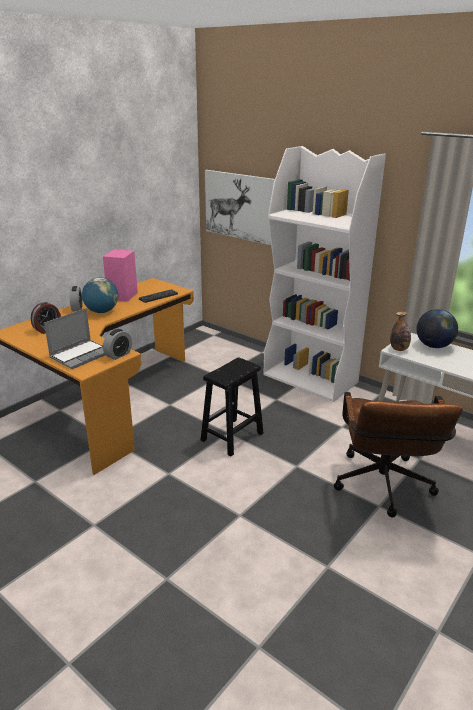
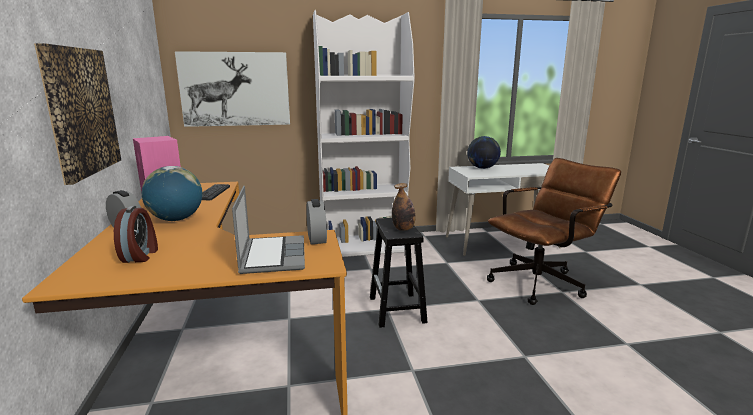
camera: 50 degrees left, 10 degrees down
brown office chair [334,392,463,517] -> brown office chair turned 75 degrees counterclockwise [487,158,621,305]
bottle [390,312,411,351] -> bottle moved to [392,183,415,231]
none -> picture [34,43,121,185]

